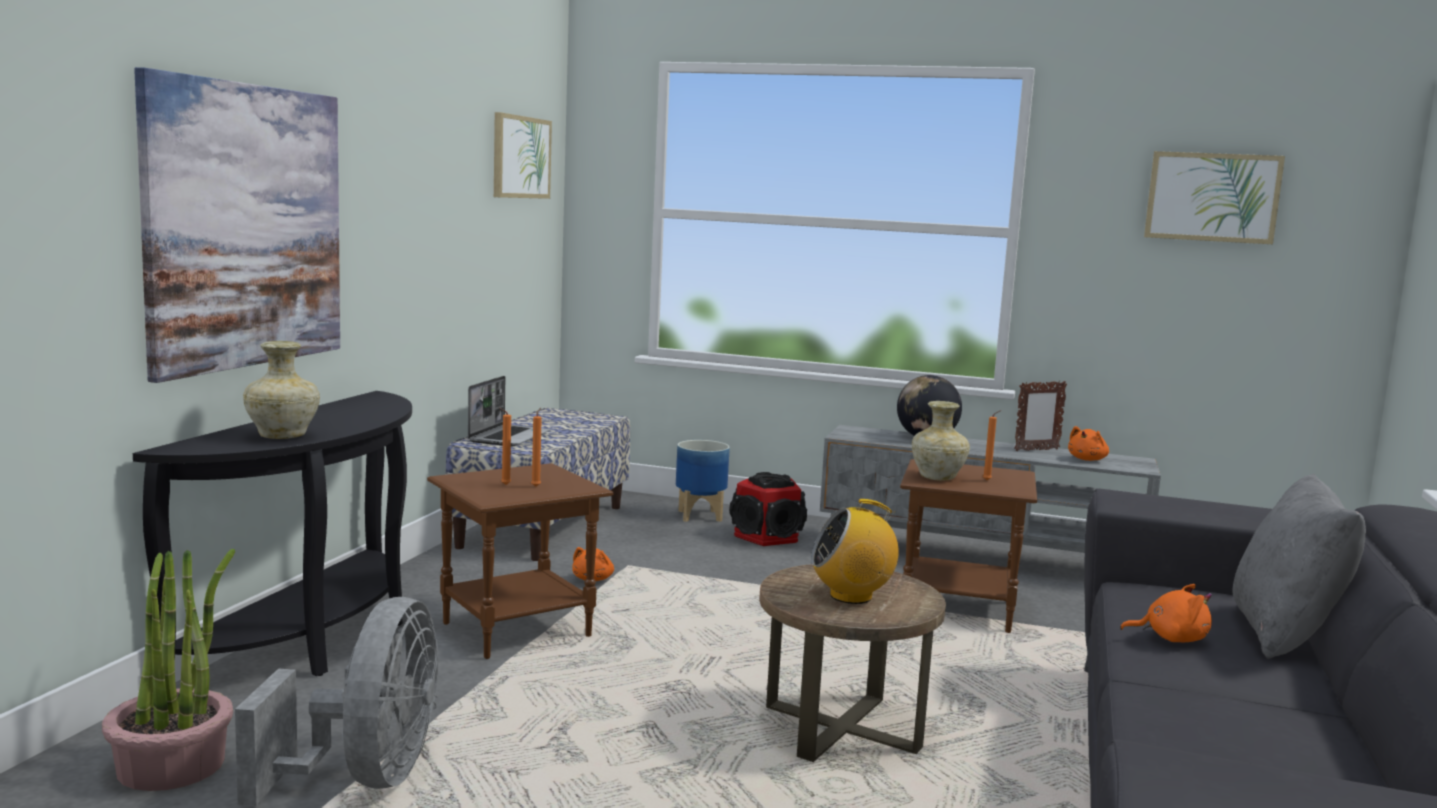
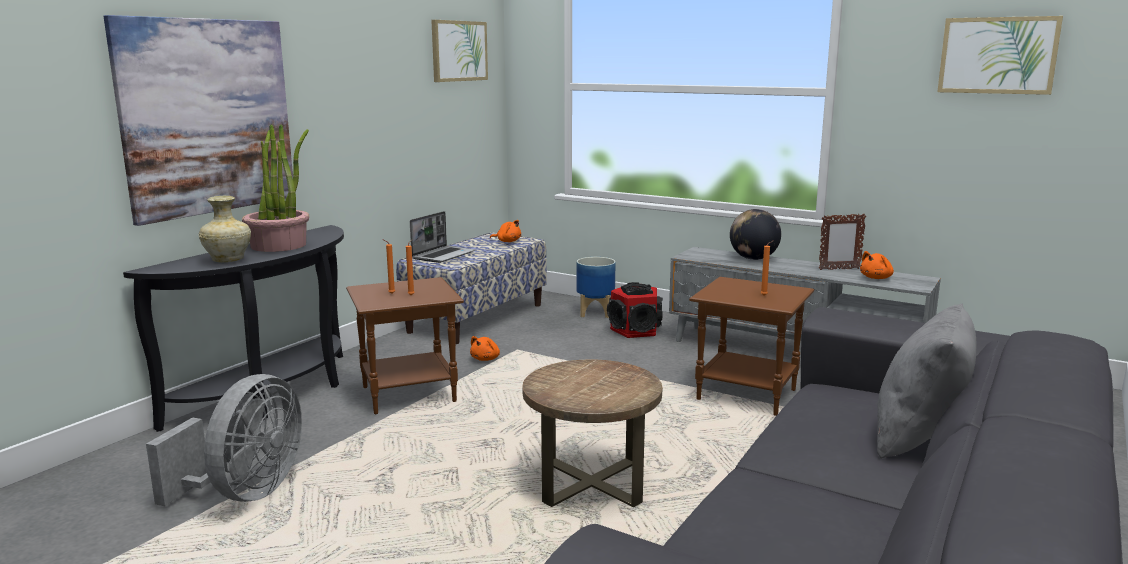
camera: 15 degrees right, 5 degrees up
potted plant [102,549,235,791] -> potted plant moved to [242,124,309,252]
radio [811,499,899,604] -> none
beige vase [912,401,970,481] -> none
orange plush toy [1120,584,1212,642] -> orange plush toy moved to [490,220,521,242]

